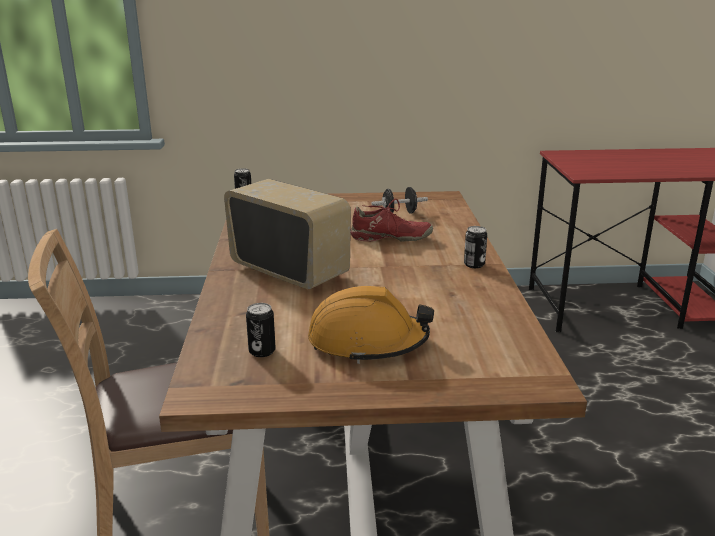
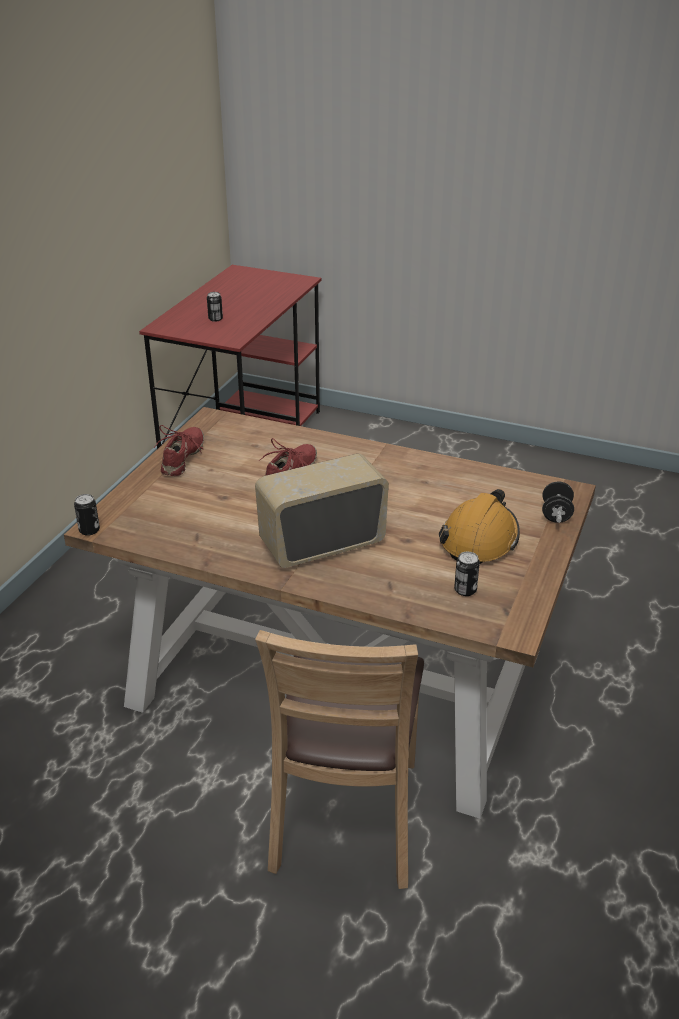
camera: 65 degrees left, 10 degrees up
black dumbbell [371,187,428,214] -> black dumbbell moved to [542,482,574,523]
can [464,226,487,268] -> can moved to [207,292,223,322]
none -> red shoe [154,425,204,476]

